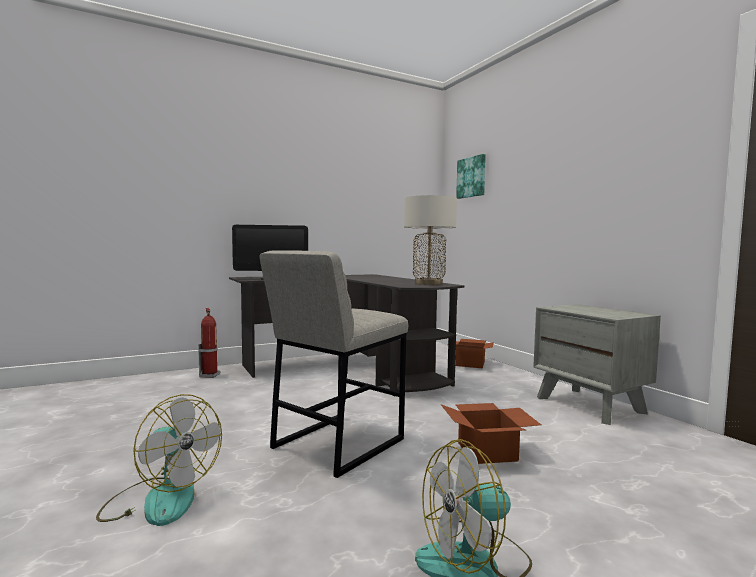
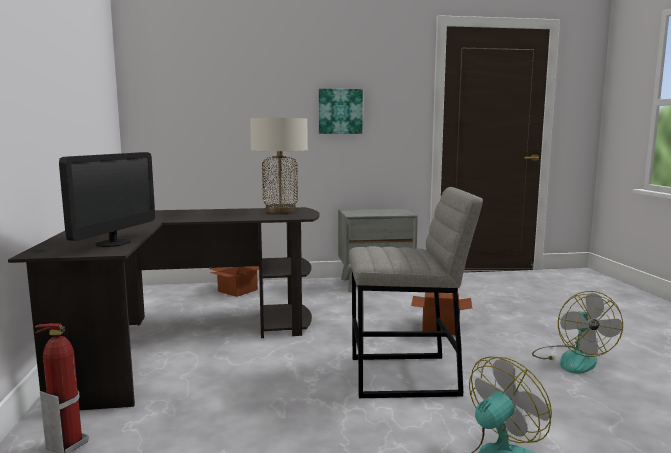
camera: 70 degrees left, 5 degrees up
grey chair [260,250,408,478] -> grey chair turned 60 degrees counterclockwise [349,187,483,398]
picture [456,154,486,199] -> picture moved to [319,89,363,134]

